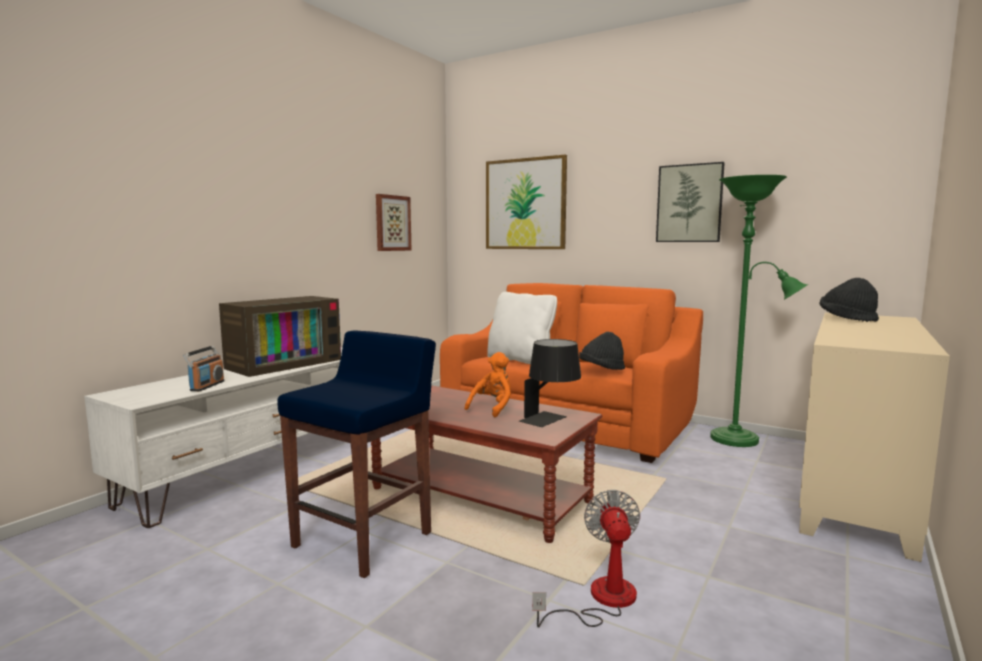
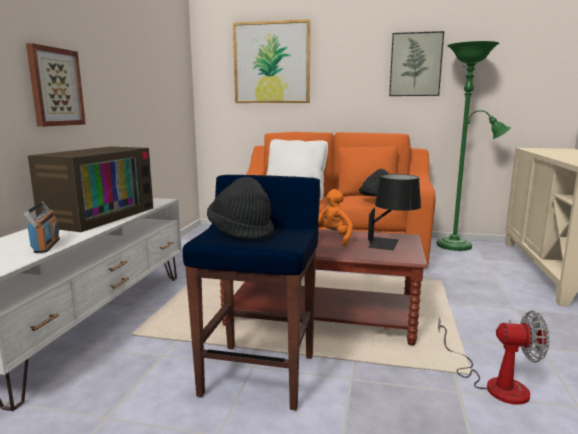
camera: 20 degrees left, 5 degrees up
picture [376,194,411,251] -> picture moved to [26,43,86,127]
fan [532,490,640,628] -> fan turned 120 degrees clockwise [438,311,549,405]
black hat [819,278,879,322] -> black hat moved to [207,177,274,240]

